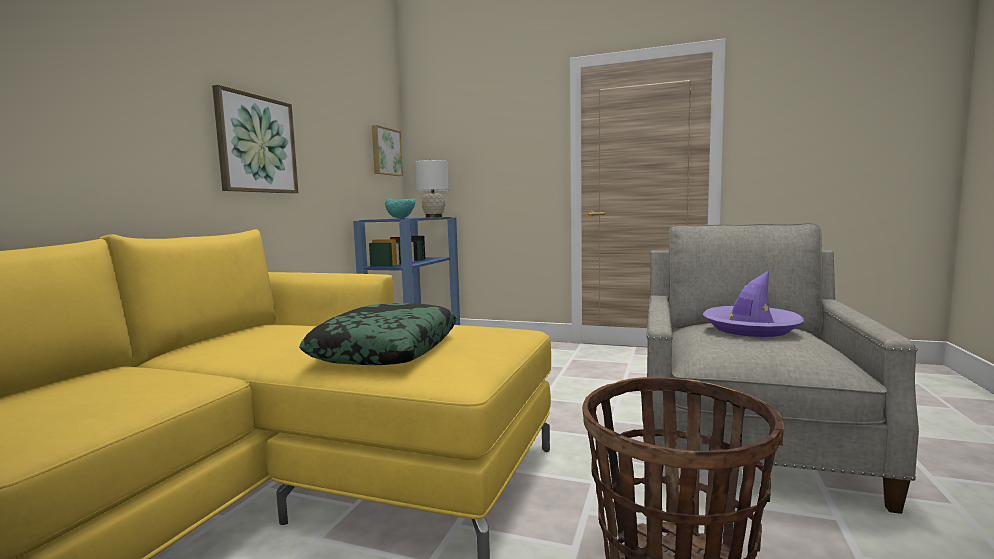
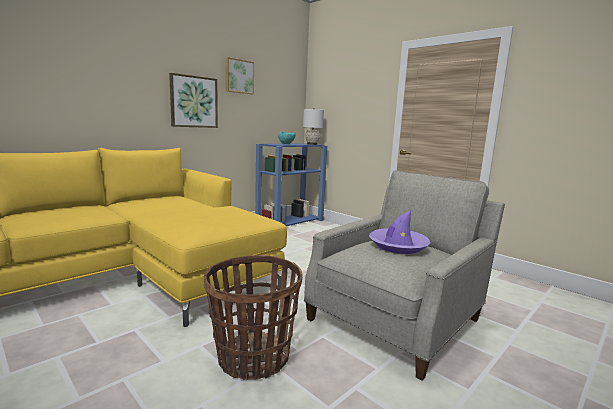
camera: 25 degrees right, 5 degrees up
pillow [299,303,457,365] -> none
picture [372,125,403,176] -> picture moved to [226,57,254,94]

